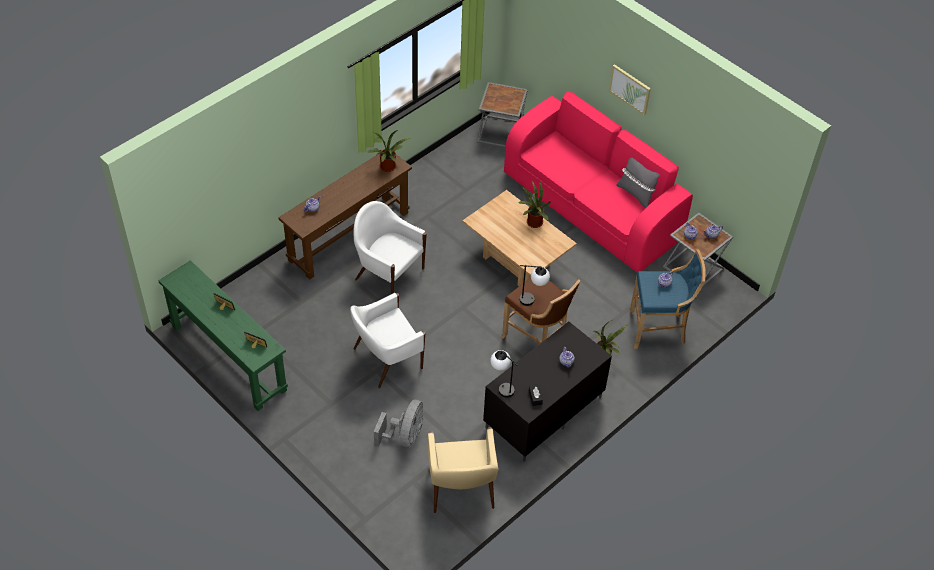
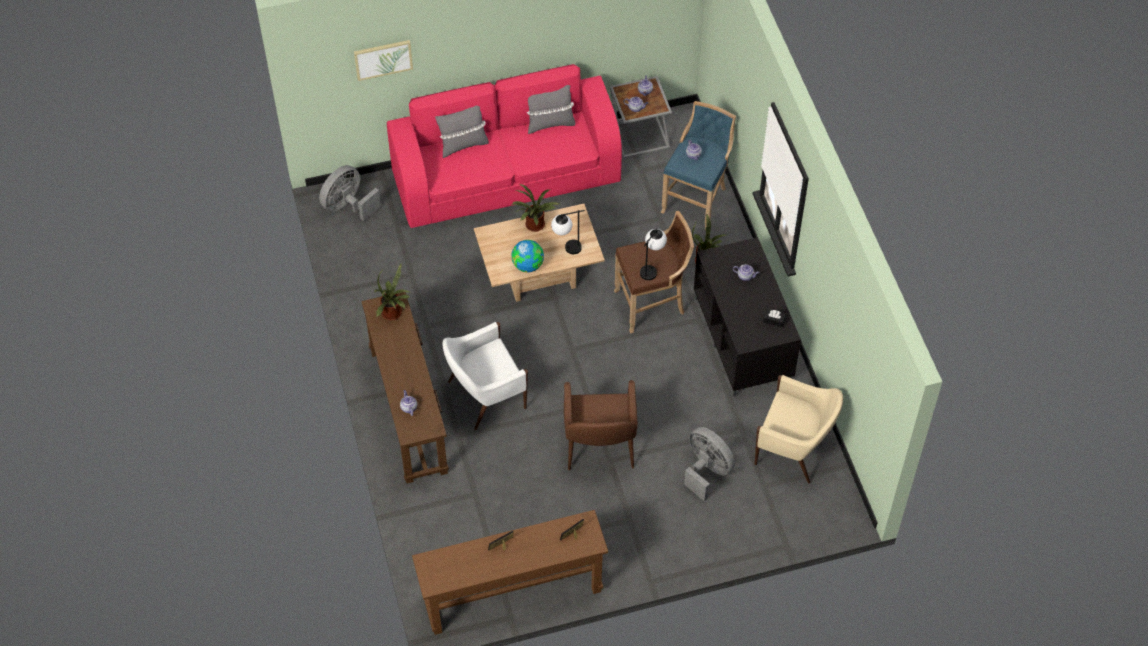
camera: 60 degrees left, 5 degrees up
green console table [159,260,288,411] -> brown console table [412,510,608,635]
white armchair [350,293,425,388] -> brown armchair [564,380,638,470]
grey side table [477,82,528,148] -> grey fan [319,165,381,221]
table lamp [490,350,517,397] -> table lamp moved to [551,210,585,254]
picture [609,64,651,115] -> picture moved to [354,40,413,81]
none -> grey pillow [435,106,489,158]
none -> globe [512,240,544,272]

